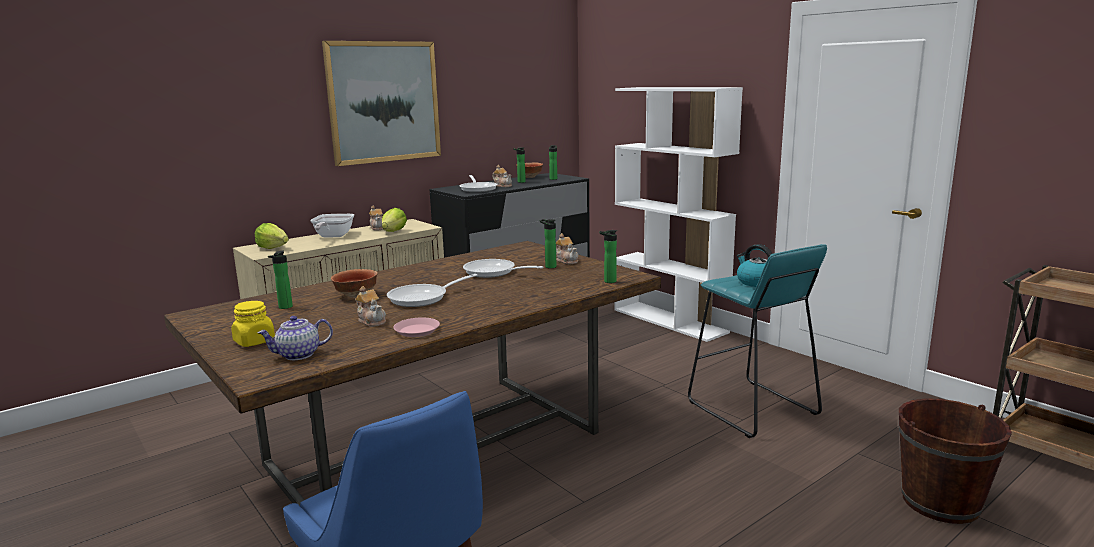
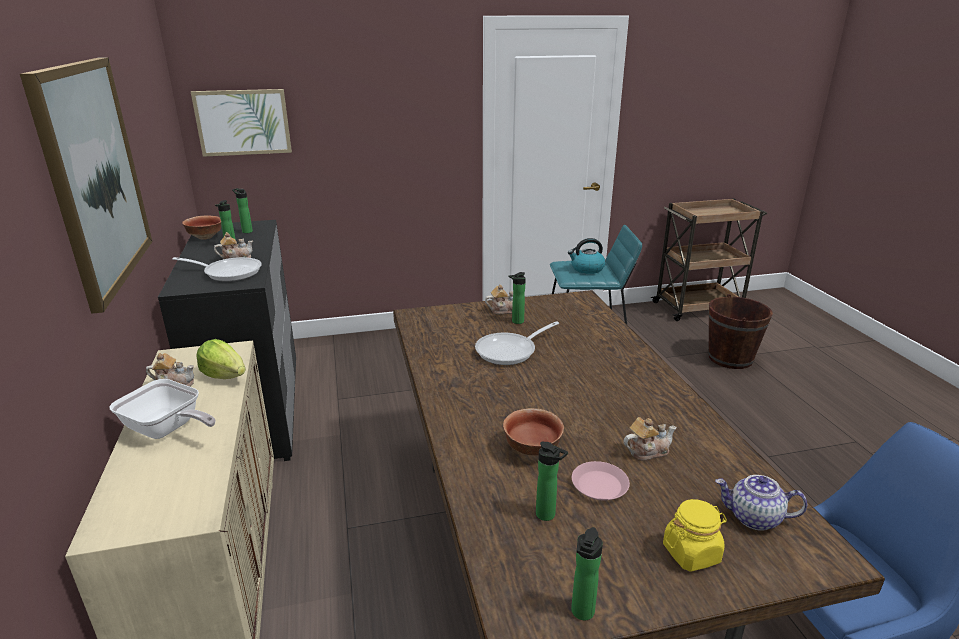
camera: 65 degrees left, 10 degrees up
lettuce [255,223,289,249] -> none
teapot [257,316,333,360] -> teapot turned 105 degrees clockwise [715,475,807,531]
frying pan [387,274,477,307] -> none
pink plate [393,317,440,337] -> pink plate moved to [572,461,630,500]
bottle [599,230,617,283] -> bottle moved to [571,527,603,620]
white bookcase [614,87,743,342] -> none
none -> picture [191,89,292,157]

